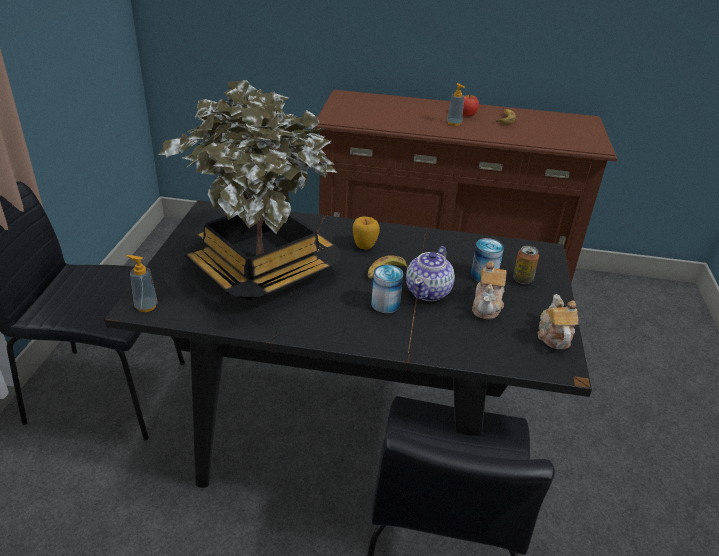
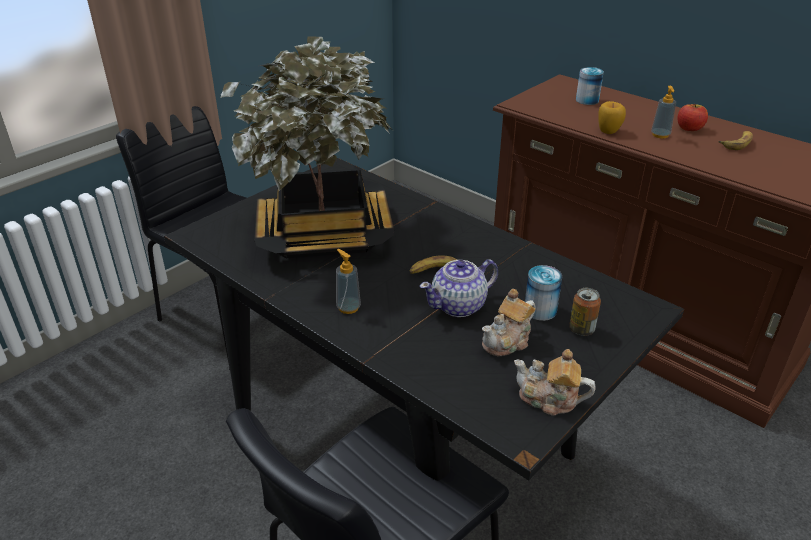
camera: 35 degrees right, 0 degrees up
soap dispenser [126,255,158,312] -> soap dispenser moved to [336,249,361,314]
apple [353,217,380,249] -> apple moved to [598,101,626,134]
can [371,265,403,313] -> can moved to [576,67,604,105]
teapot [538,294,579,349] -> teapot turned 105 degrees counterclockwise [514,349,596,416]

